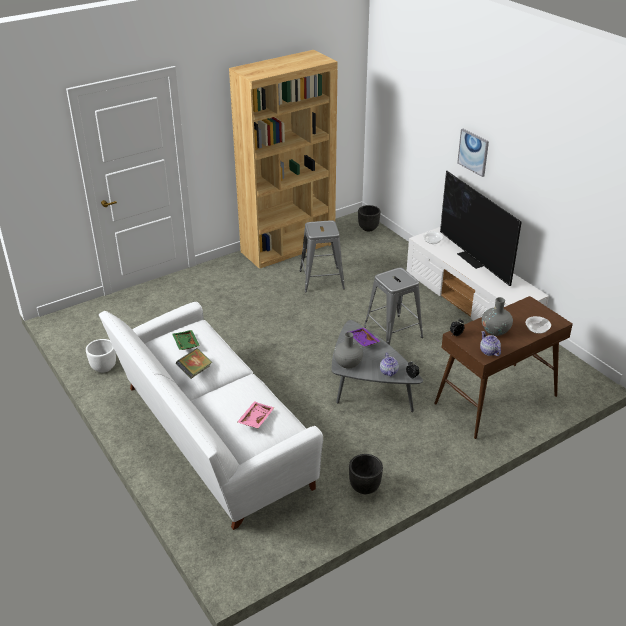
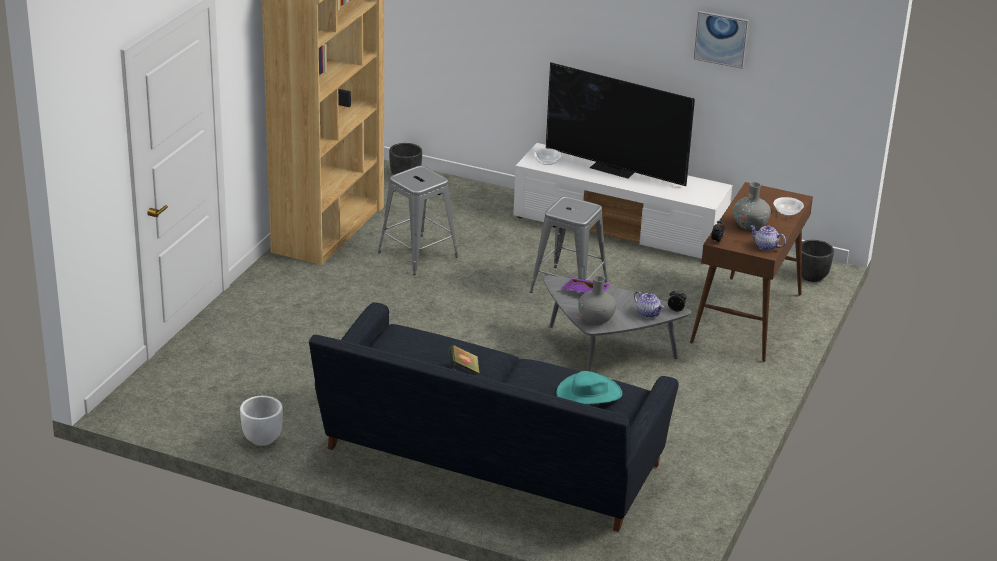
camera: 35 degrees left, 5 degrees down
white sofa [99,302,323,530] -> black sofa [309,302,679,532]
green tray [172,330,200,350] -> none
pink tray [237,401,274,428] -> turquoise hat [556,371,622,405]
black planter [349,454,383,494] -> black planter moved to [802,240,834,282]
picture [457,129,489,177] -> picture moved to [694,11,749,69]

